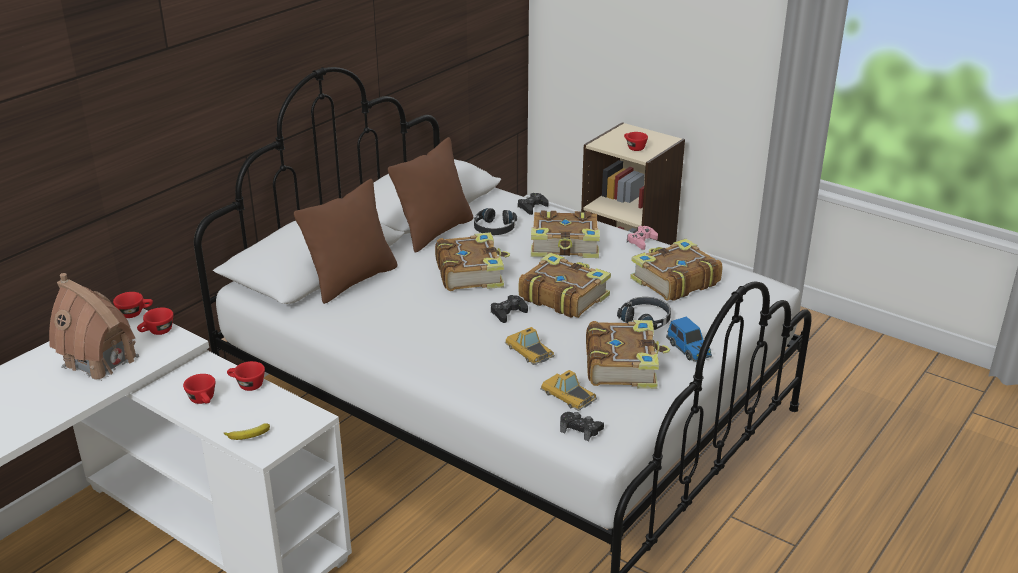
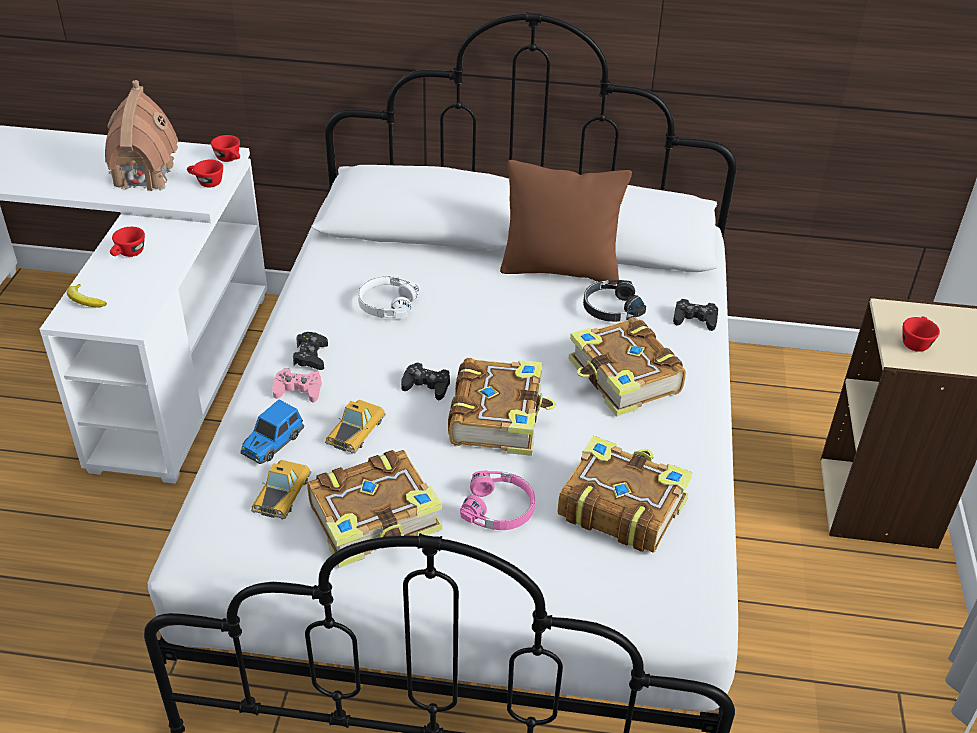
camera: 60 degrees right, 10 degrees up
red cup [227,361,265,391] -> none
brown pillow [294,179,397,304] -> none
book [435,232,510,291] -> none
black game controller [560,412,604,441] -> black game controller moved to [293,332,328,370]
black headphones [617,297,671,330] -> pink headphones [460,470,535,530]
pink game controller [627,226,658,250] -> pink game controller moved to [272,368,322,403]
toy car [666,316,712,362] -> toy car moved to [240,400,304,464]
none -> white headphones [358,276,420,318]

